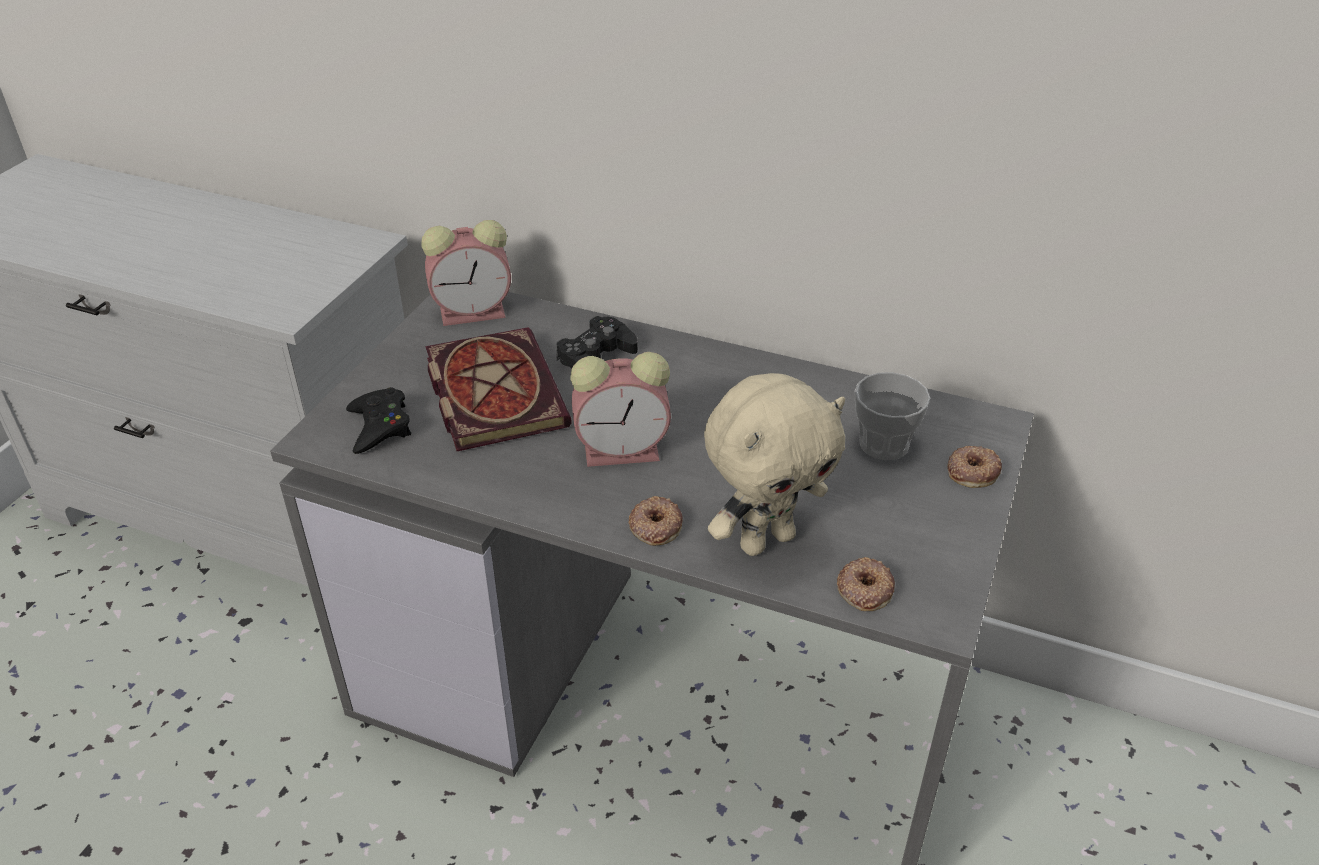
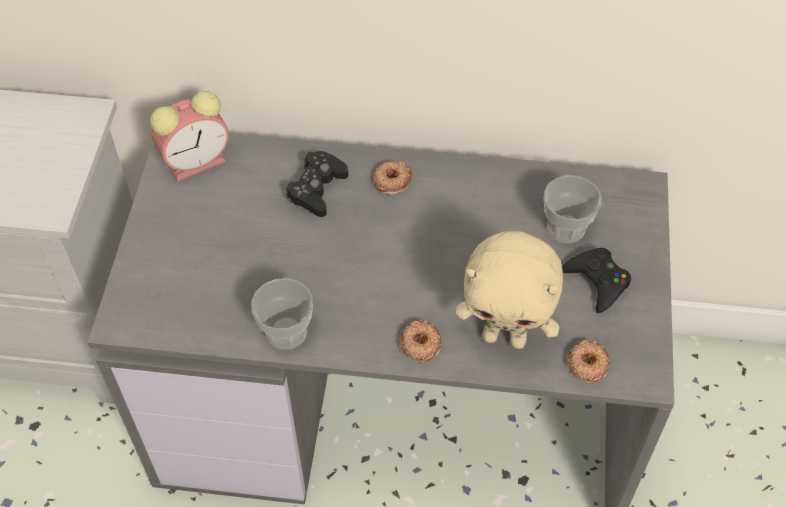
camera: 15 degrees left, 15 degrees up
black game controller [346,387,411,454] -> black game controller moved to [562,248,631,313]
book [425,327,572,451] -> none
alarm clock [570,352,671,467] -> none
beige plush toy [704,373,845,556] -> beige plush toy turned 60 degrees clockwise [455,231,563,349]
donut [947,446,1002,488] -> donut moved to [373,160,412,195]
none -> cup [251,278,313,350]

